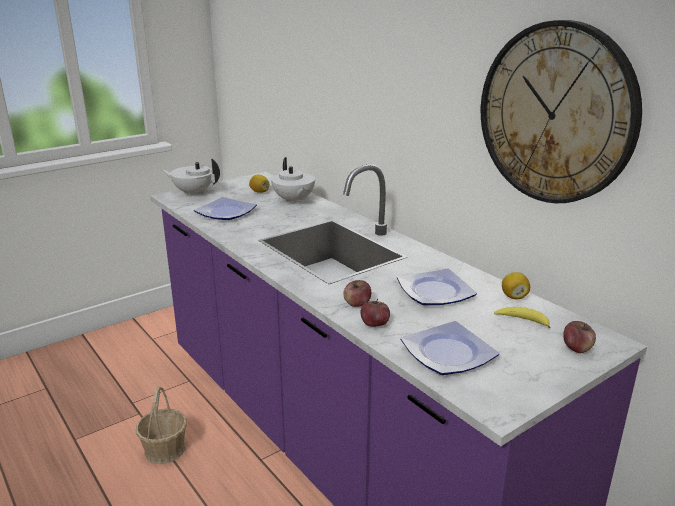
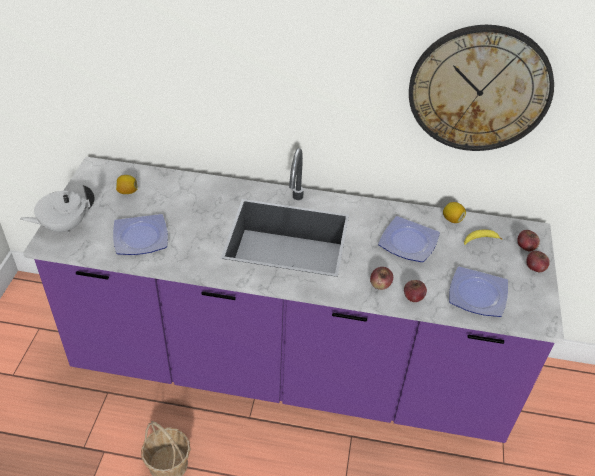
camera: 45 degrees left, 20 degrees up
white teapot [271,157,315,204] -> none
none -> apple [526,251,550,272]

